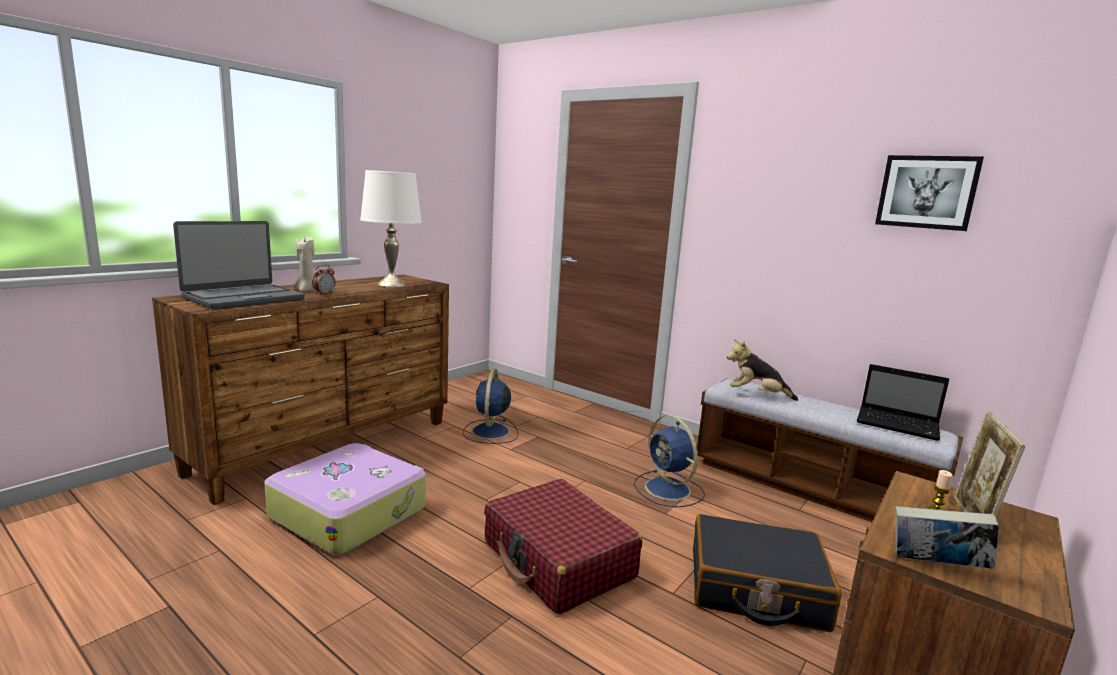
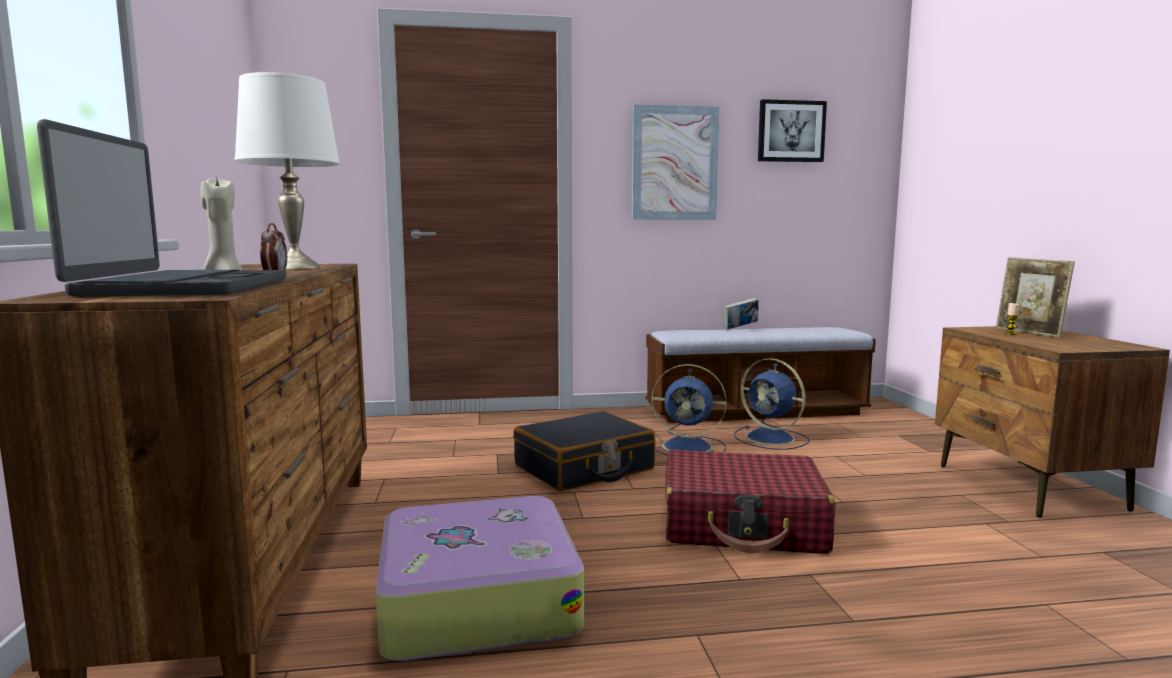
camera: 45 degrees left, 5 degrees down
blue fan [463,369,519,444] -> blue fan moved to [734,358,810,450]
black suitcase [693,514,842,632] -> black suitcase moved to [513,411,655,491]
plush toy [727,339,798,401] -> none
laptop [857,364,949,441] -> none
book [895,506,999,569] -> book moved to [723,298,758,330]
none -> picture [632,104,719,220]

